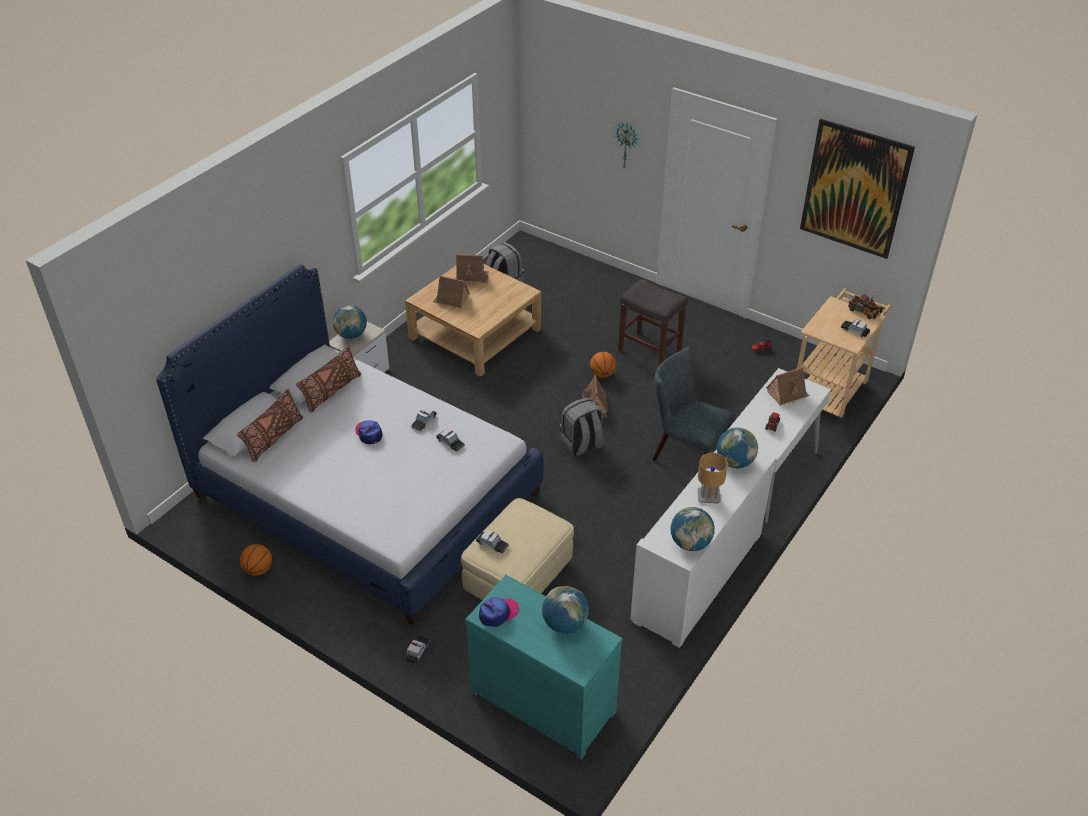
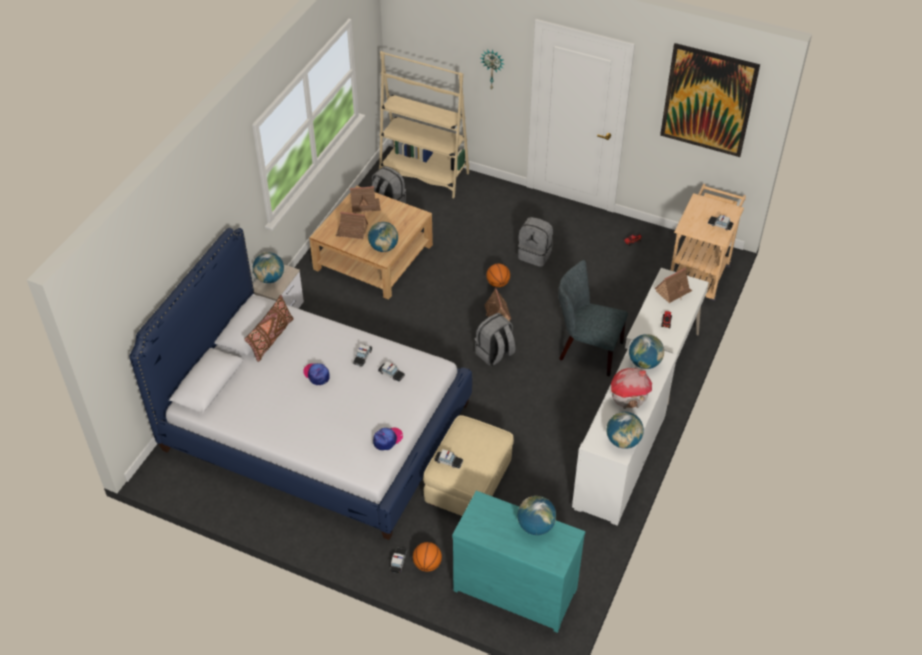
camera: 10 degrees left, 5 degrees up
brown pillow [237,388,303,462] -> none
basketball [240,544,272,576] -> basketball moved to [413,542,442,572]
cap [479,597,519,627] -> cap moved to [373,427,403,450]
grey stool [618,279,688,365] -> grey backpack [518,217,553,267]
brown table lamp [698,453,728,503] -> toy house [611,368,652,409]
toy truck [848,294,885,319] -> none
none -> globe [368,222,398,252]
none -> beige bookcase [379,51,469,198]

